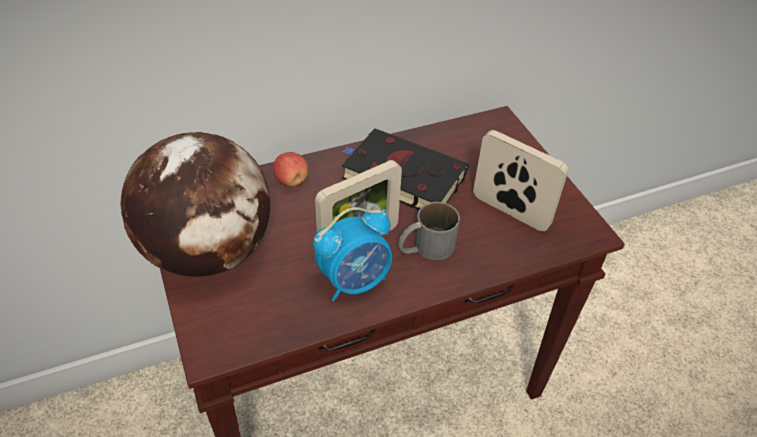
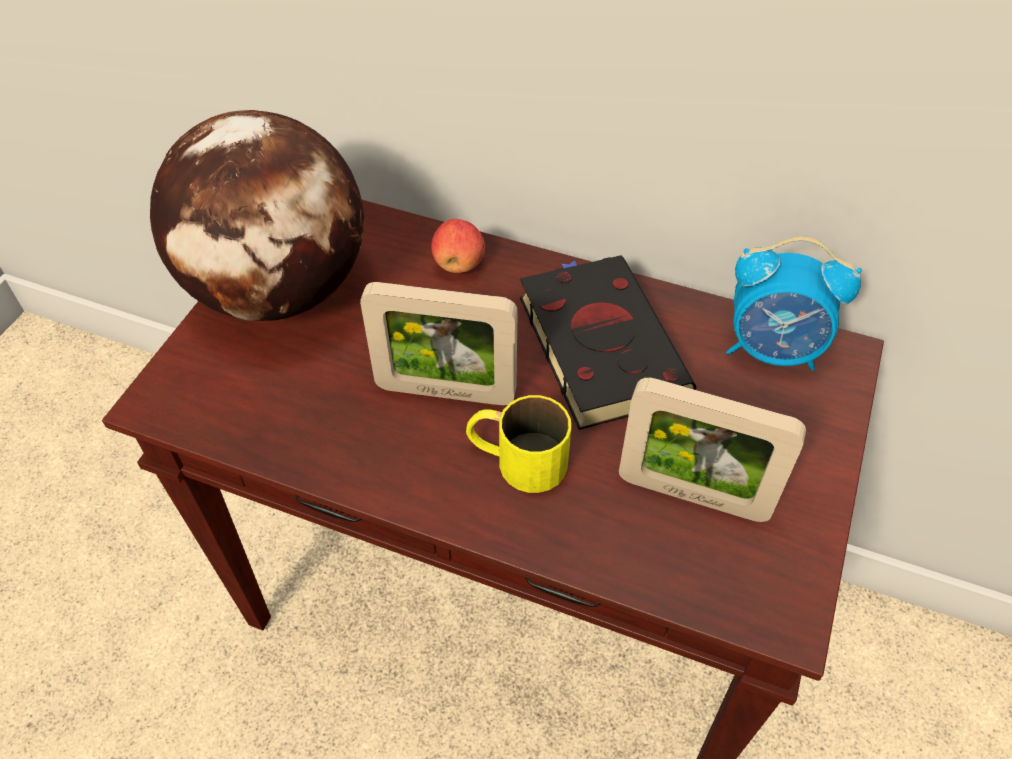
camera: 45 degrees right, 5 degrees up
alarm clock [313,207,392,301] -> alarm clock moved to [726,237,862,371]
grey mug [398,202,460,260] -> yellow mug [466,395,571,493]
picture frame [473,130,568,231] -> picture frame turned 120 degrees clockwise [619,378,806,522]

